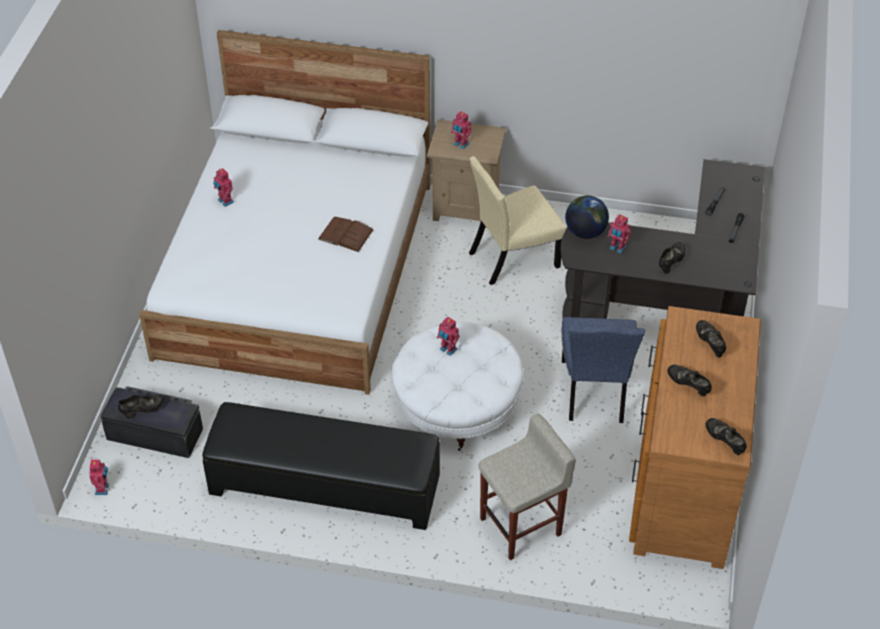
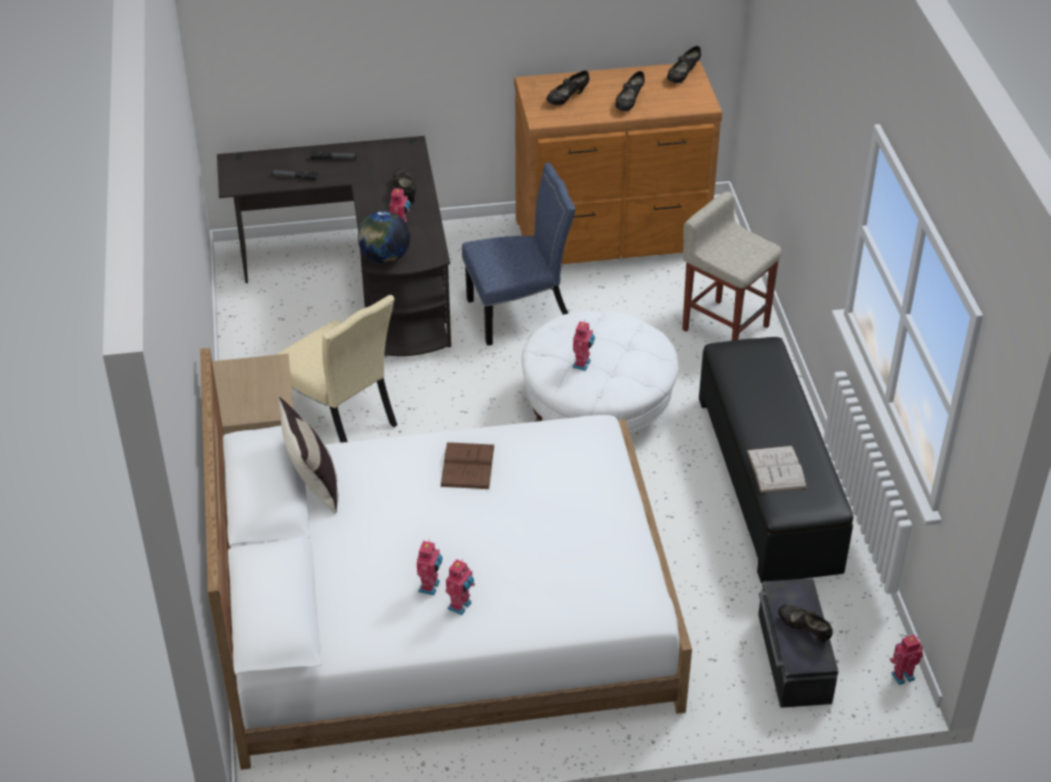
camera: 110 degrees left, 5 degrees down
toy robot [451,111,472,149] -> toy robot moved to [417,541,443,595]
black shoe [659,242,686,274] -> black shoe turned 60 degrees clockwise [393,169,416,203]
none -> pillow [278,397,339,514]
none -> white book [746,446,807,493]

